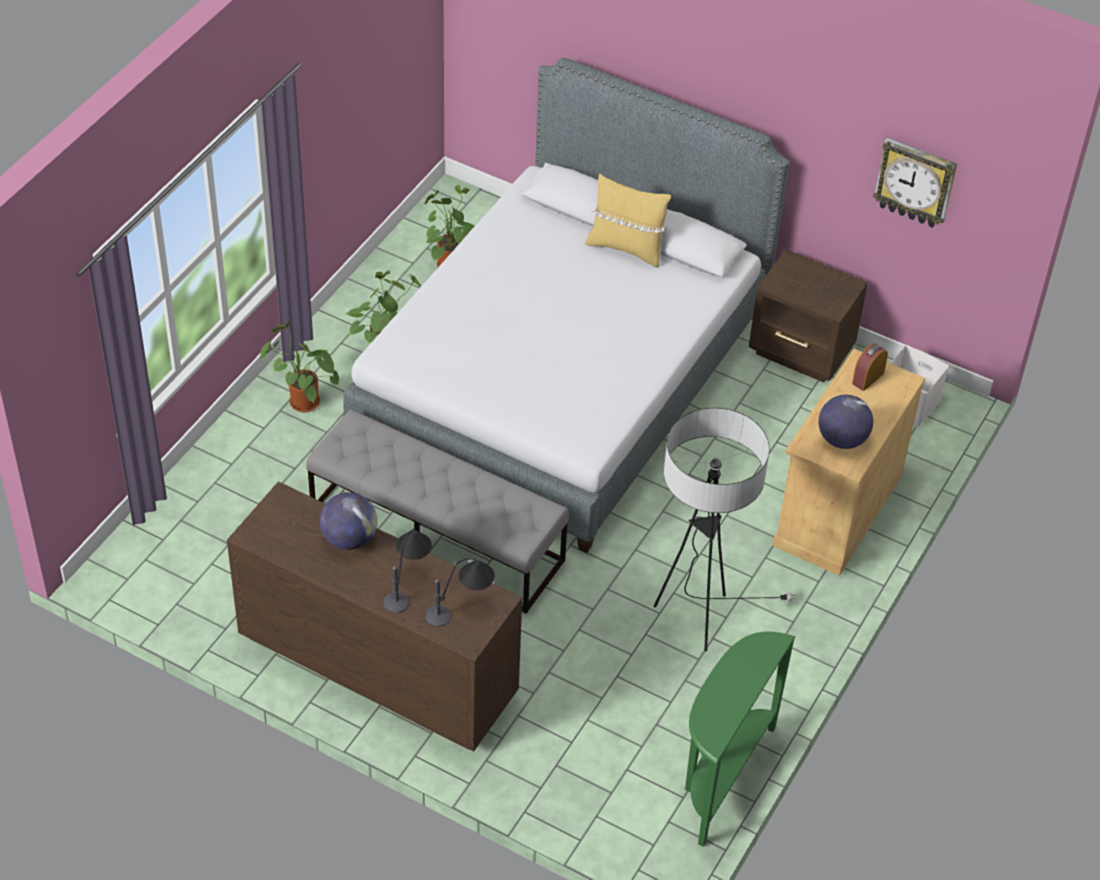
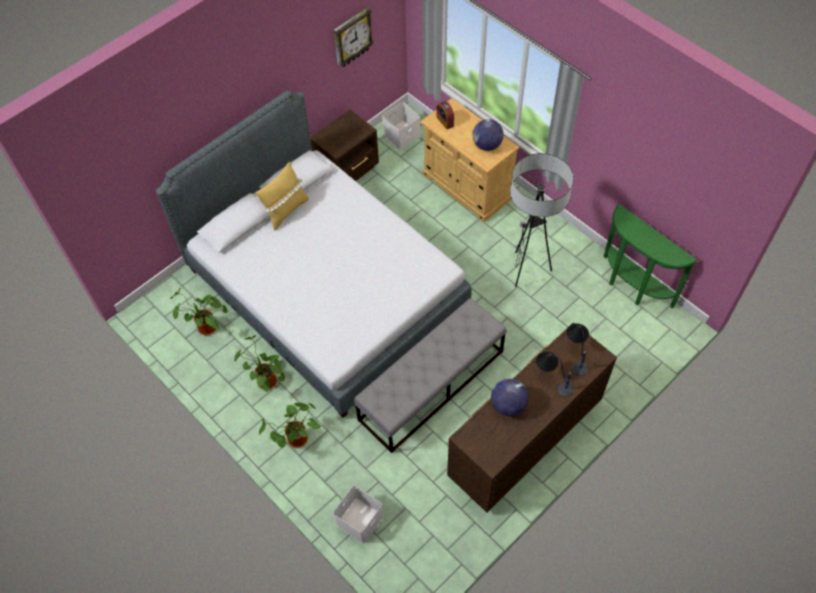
camera: 70 degrees left, 10 degrees up
none -> white storage box [333,485,384,544]

